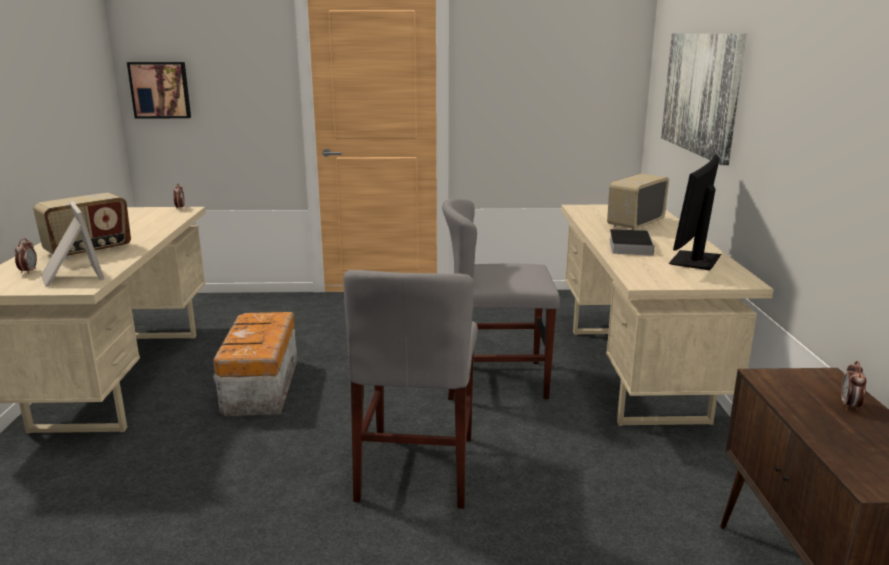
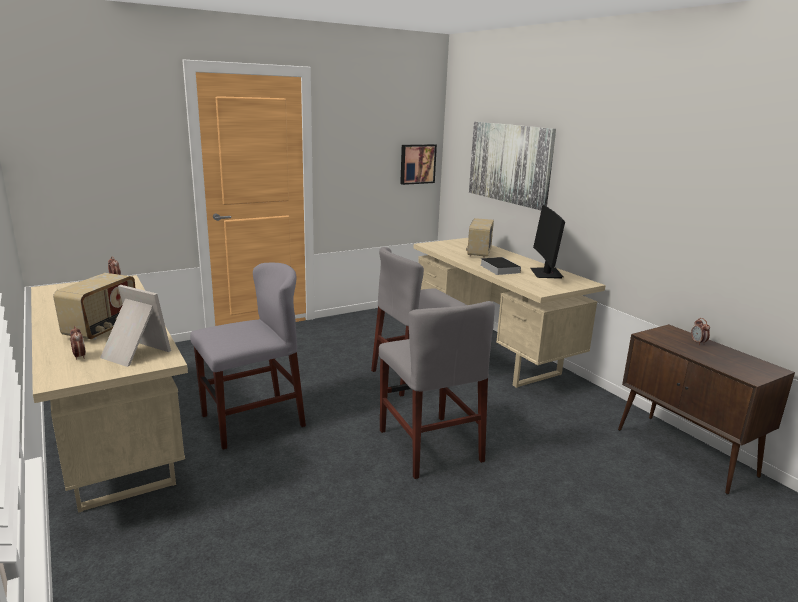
camera: 30 degrees left, 0 degrees up
picture [127,62,191,118] -> picture moved to [400,144,437,185]
storage box [213,312,297,416] -> grey chair [190,263,306,450]

